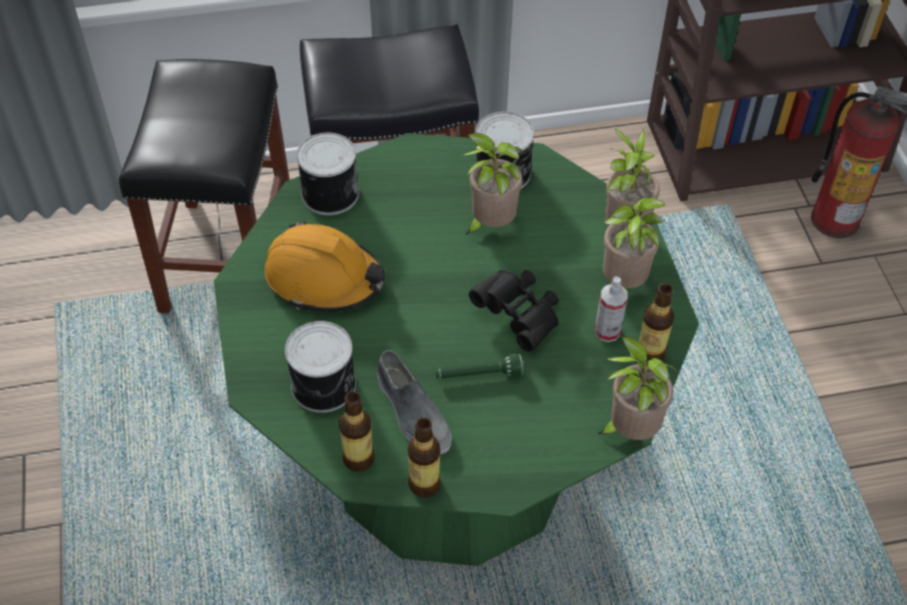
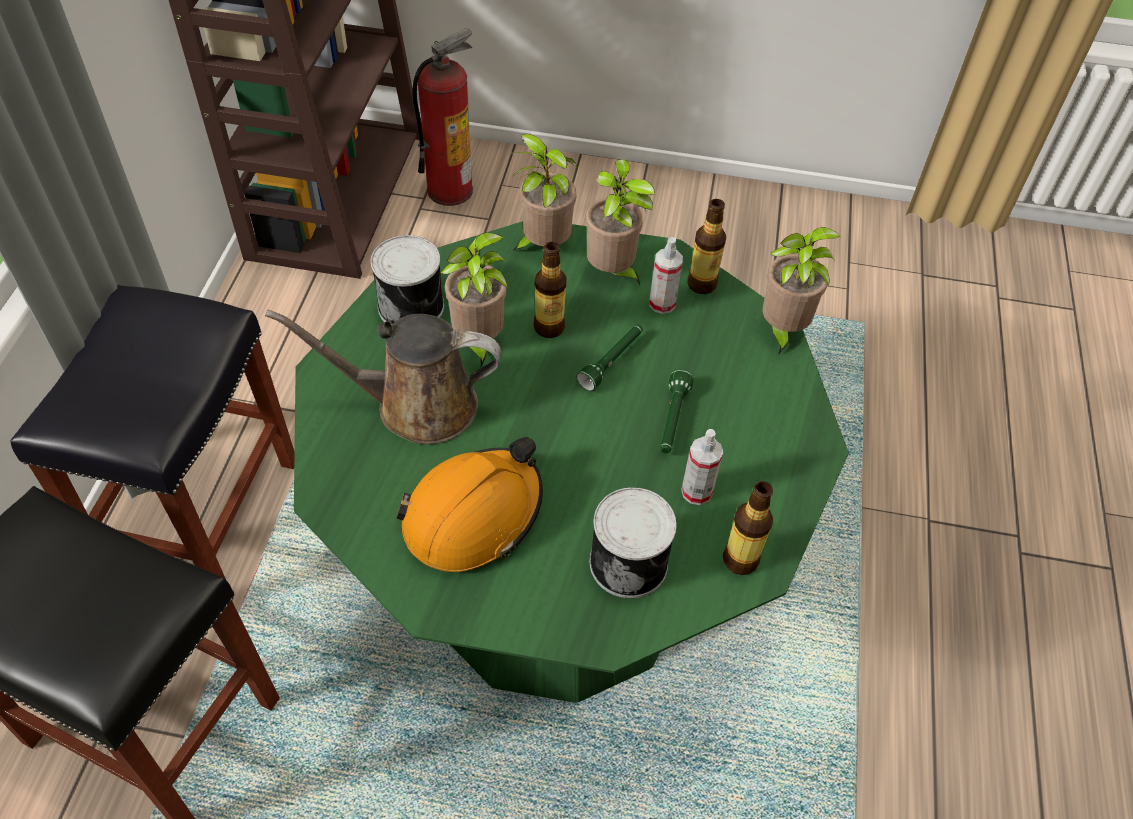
camera: 70 degrees left, 0 degrees up
can [296,133,359,215] -> none
grey shoe [376,350,452,454] -> spray bottle [681,429,723,505]
bottle [408,417,441,497] -> bottle moved to [534,242,566,338]
black binoculars [469,270,559,352] -> green flashlight [576,325,643,391]
none -> brown watering can [265,309,502,445]

